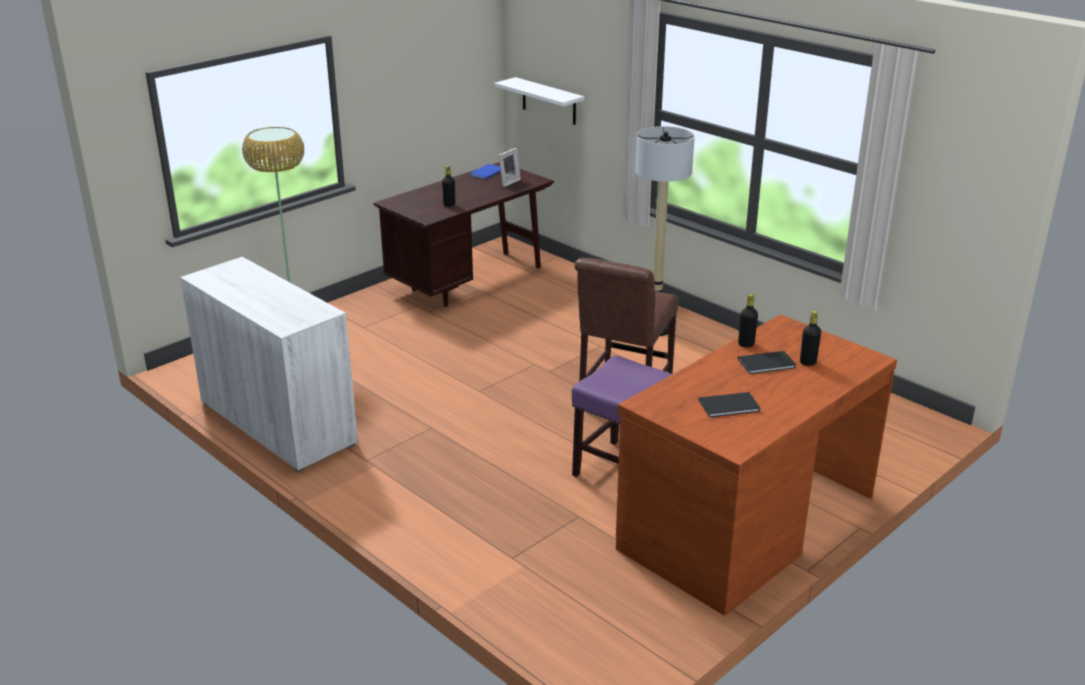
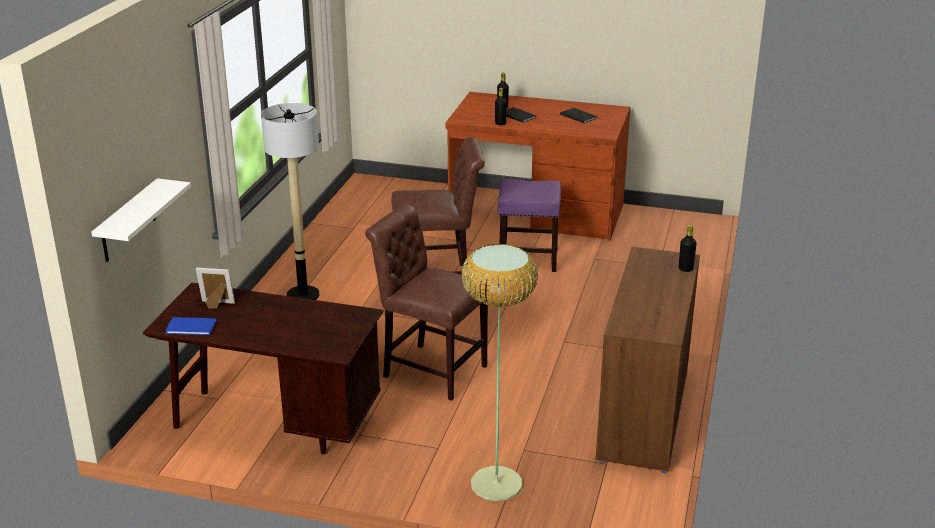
camera: 120 degrees left, 0 degrees up
white cabinet [180,257,358,473] -> brown cabinet [596,247,700,474]
black bottle [442,166,455,207] -> black bottle moved to [679,225,697,272]
none -> brown chair [365,204,489,401]

